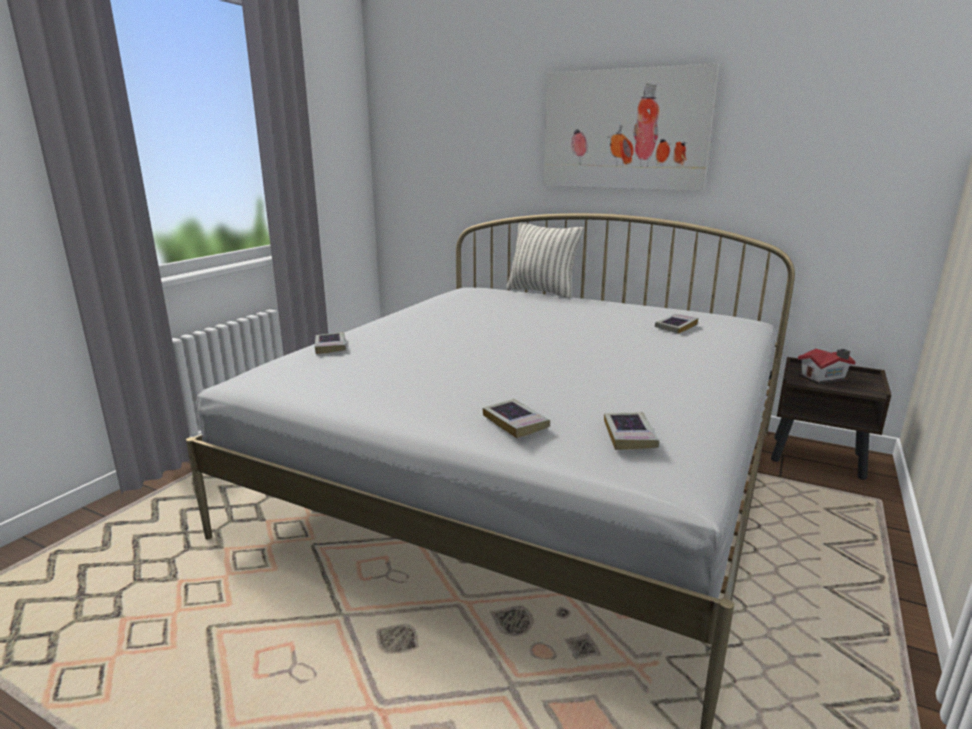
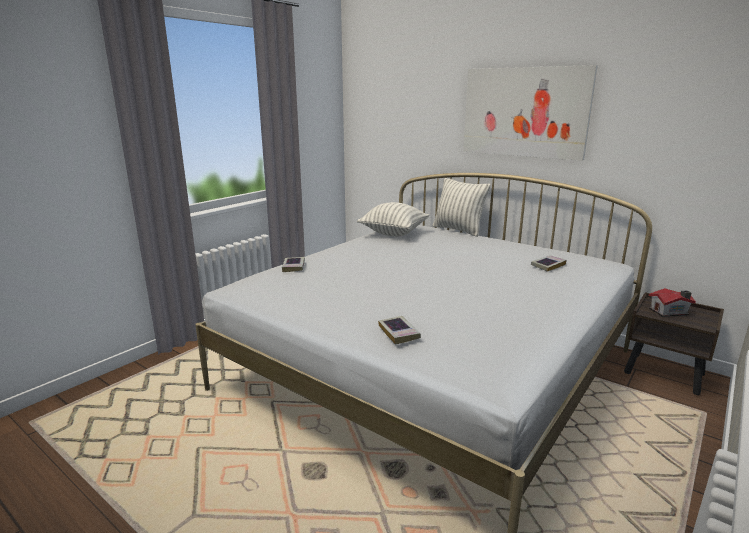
camera: 10 degrees right, 0 degrees up
book [604,412,659,450] -> none
none -> pillow [357,202,429,236]

